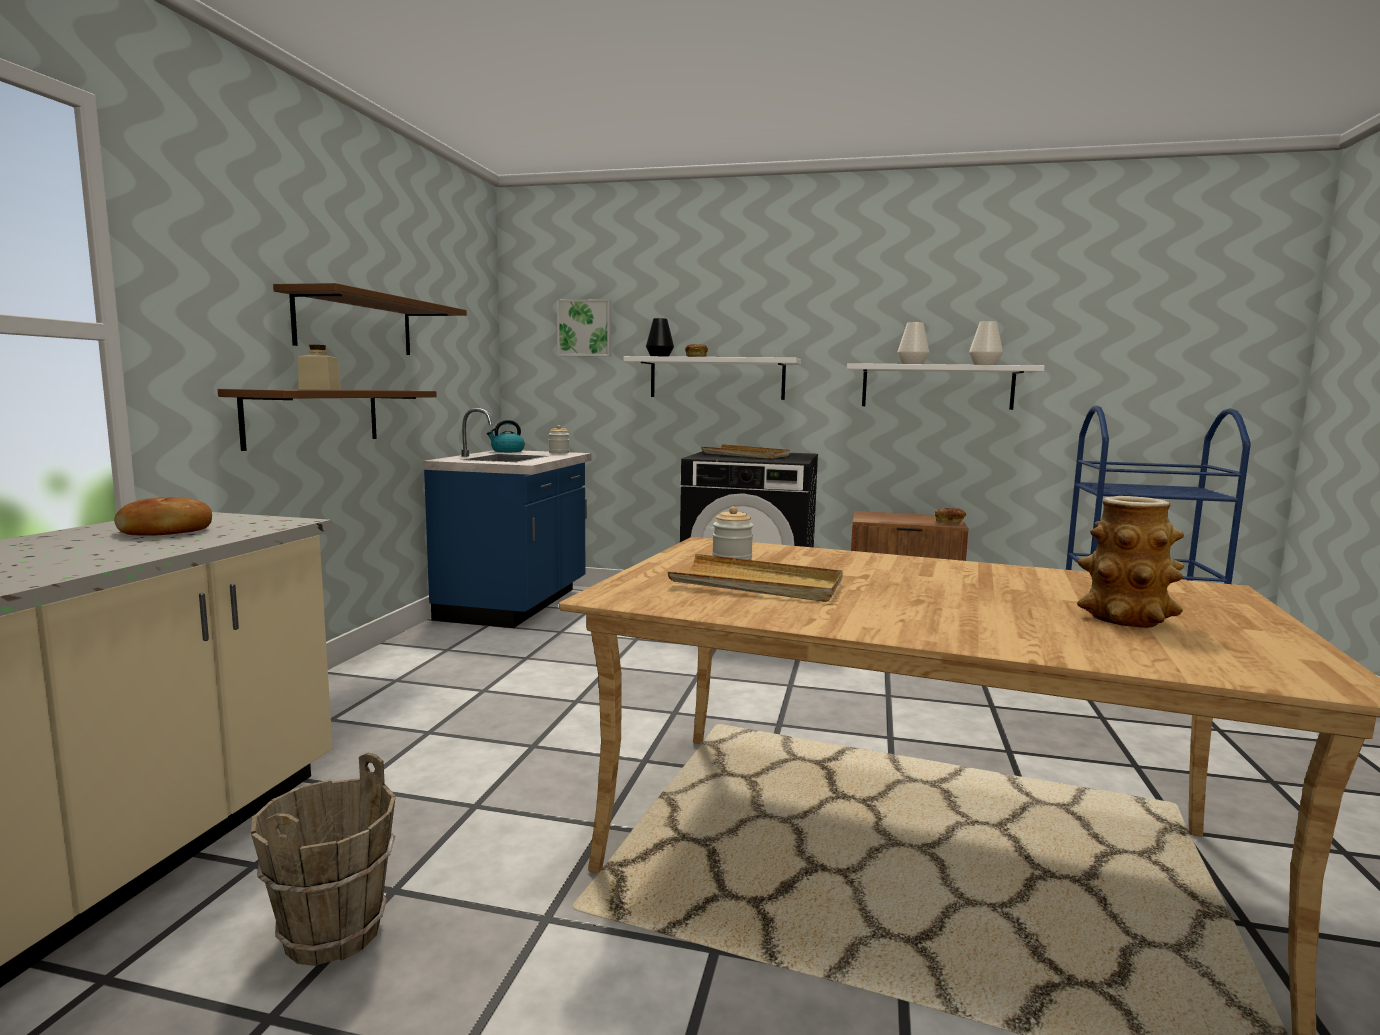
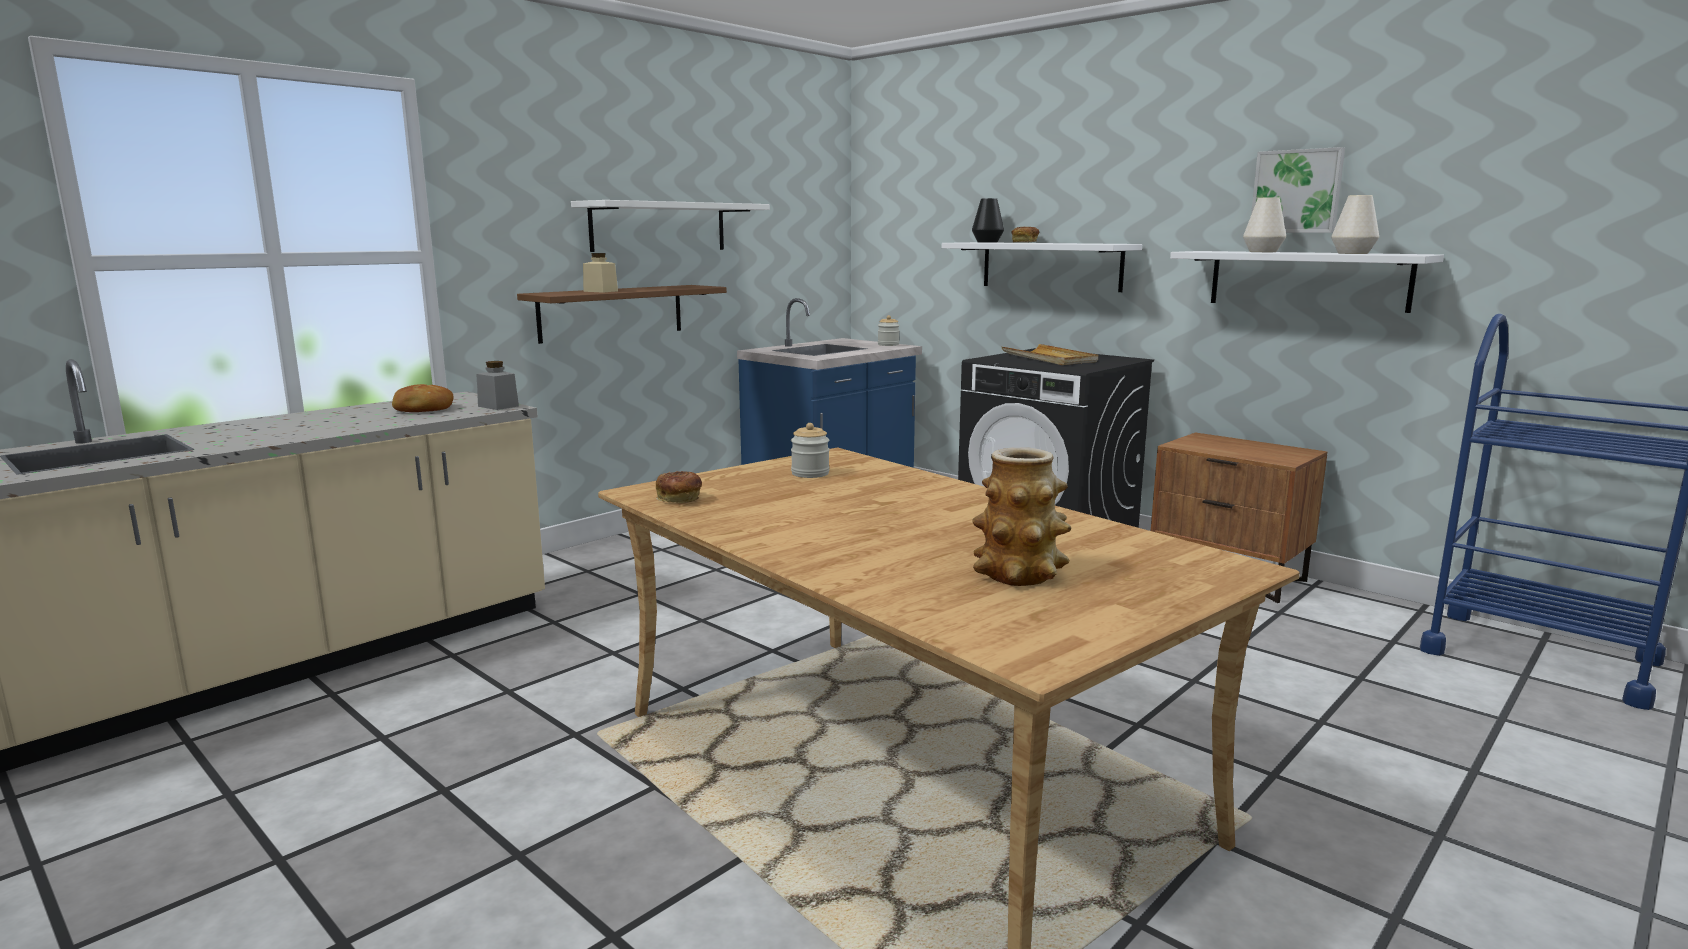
camera: 30 degrees right, 5 degrees up
brown bucket [251,753,396,966] -> none
brown shelf [273,283,467,355] -> white shelf [571,200,770,252]
kettle [487,420,525,452] -> none
picture [557,299,611,357] -> picture moved to [1251,147,1345,233]
beige tray [668,554,843,602] -> none
bread [935,508,966,524] -> bread moved to [656,471,702,503]
none -> grey jar [477,361,519,410]

